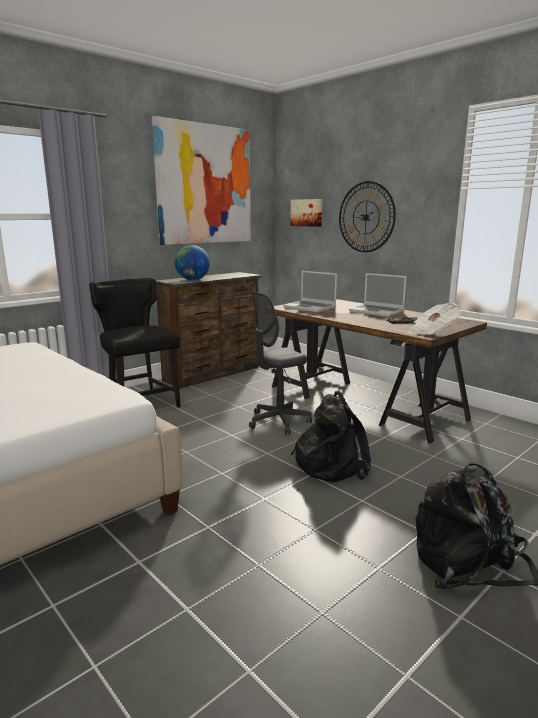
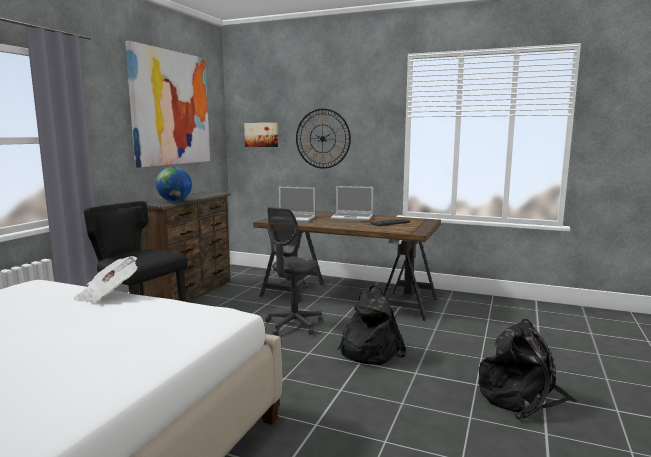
camera: 25 degrees left, 5 degrees down
newspaper [407,303,461,335] -> newspaper moved to [74,256,138,302]

